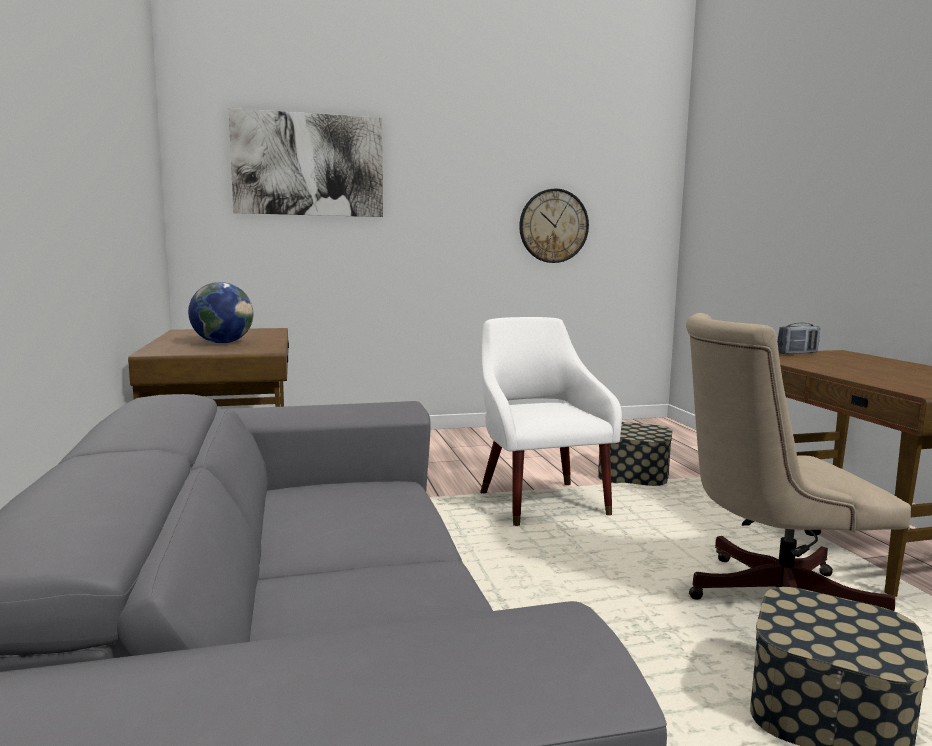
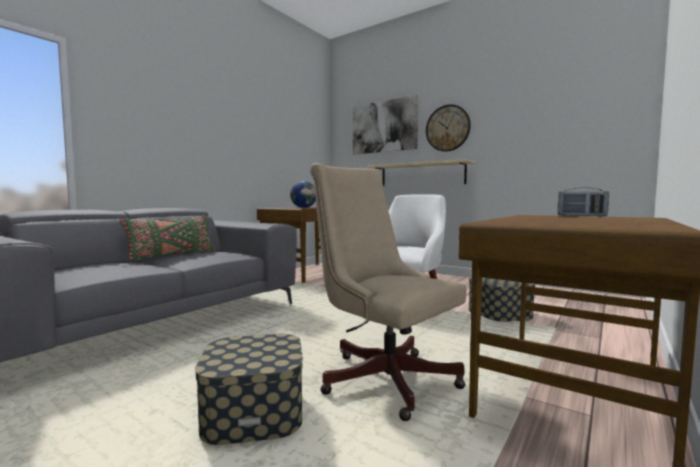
camera: 50 degrees right, 5 degrees down
wall clock [519,189,589,263] -> wall clock moved to [426,104,471,152]
none -> green pillow [119,215,215,261]
none -> beige shelf [367,159,475,186]

